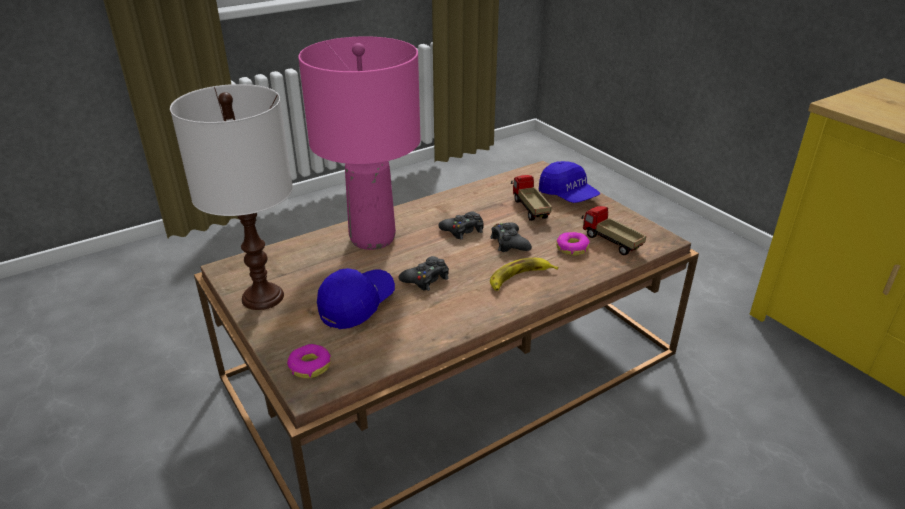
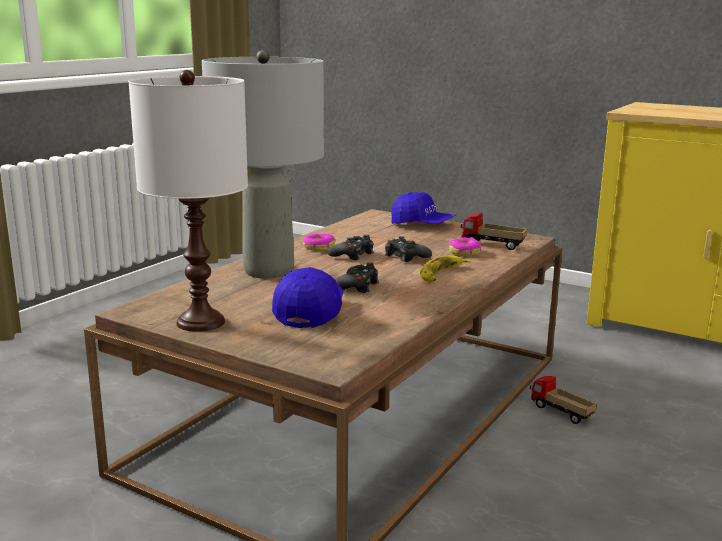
camera: 25 degrees left, 15 degrees down
donut [287,344,331,378] -> donut moved to [303,234,335,251]
pink table lamp [298,36,421,250] -> grey table lamp [202,50,324,279]
toy truck [511,175,552,221] -> toy truck moved to [530,376,597,424]

